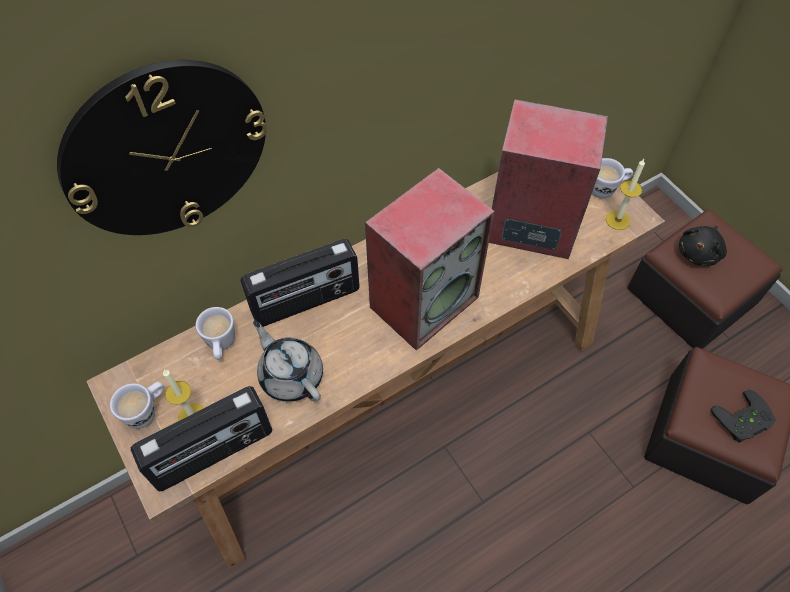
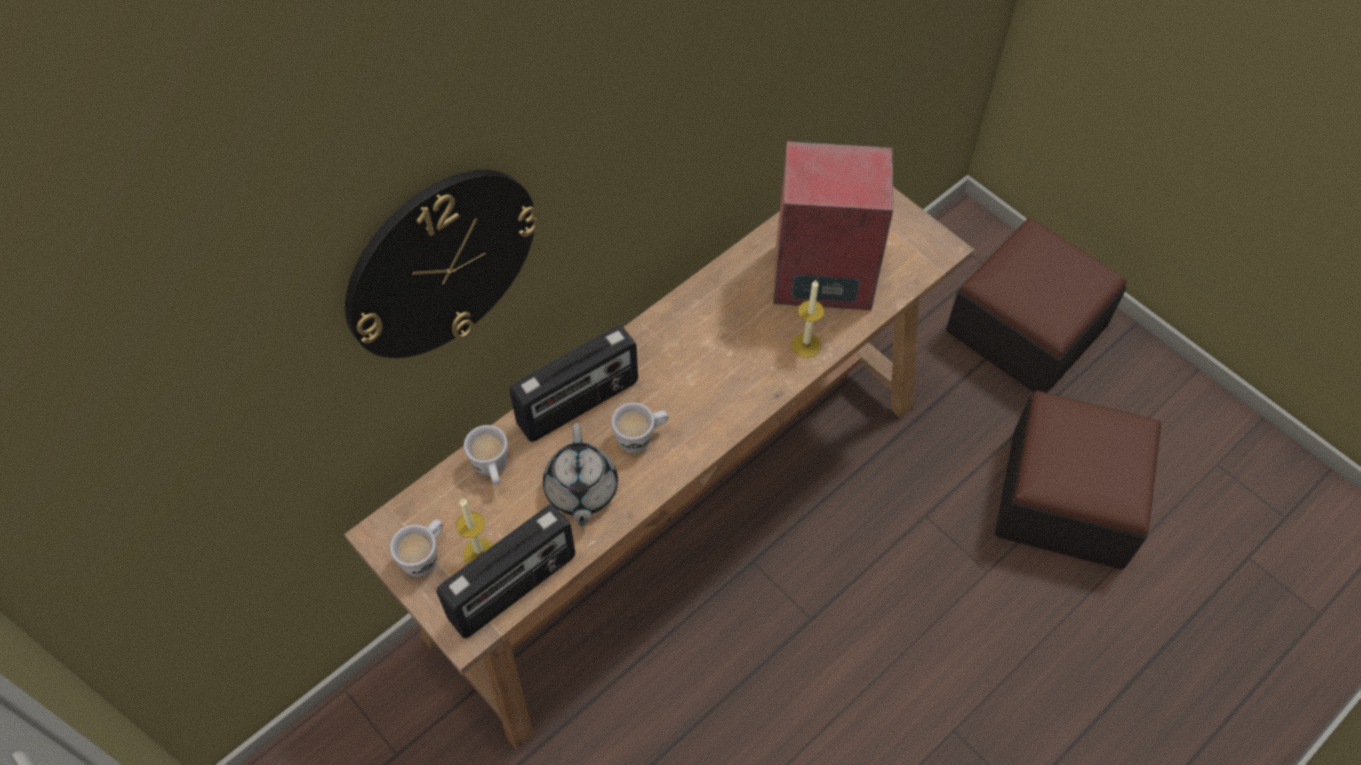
camera: 10 degrees left, 0 degrees up
grey teapot [253,320,323,402] -> grey teapot turned 135 degrees counterclockwise [543,423,618,526]
speaker [365,168,495,351] -> none
white mug [592,158,633,199] -> white mug moved to [611,402,669,453]
candle [606,159,645,230] -> candle moved to [791,280,824,358]
black plush toy [679,226,727,266] -> none
black game controller [711,390,776,443] -> none

